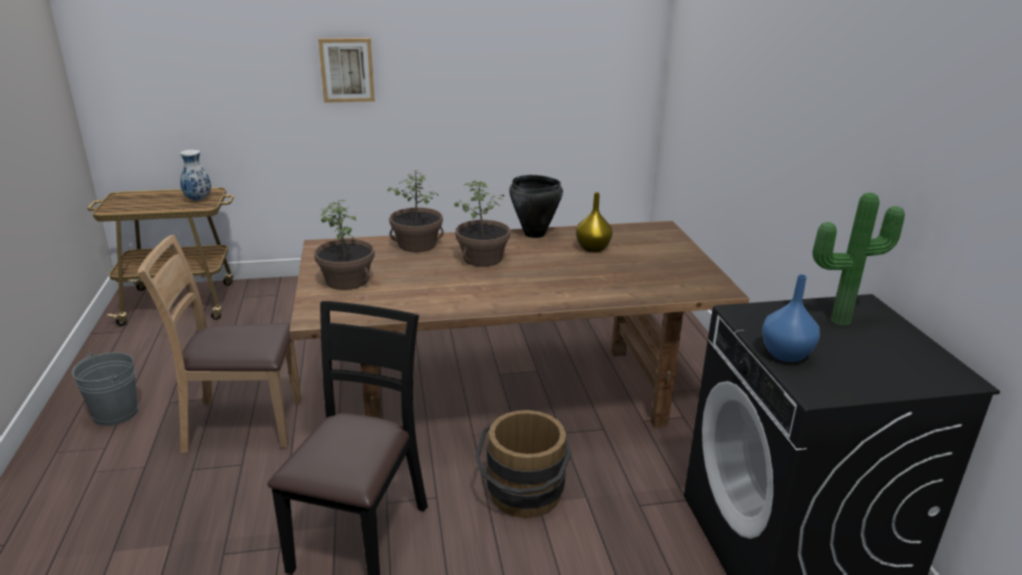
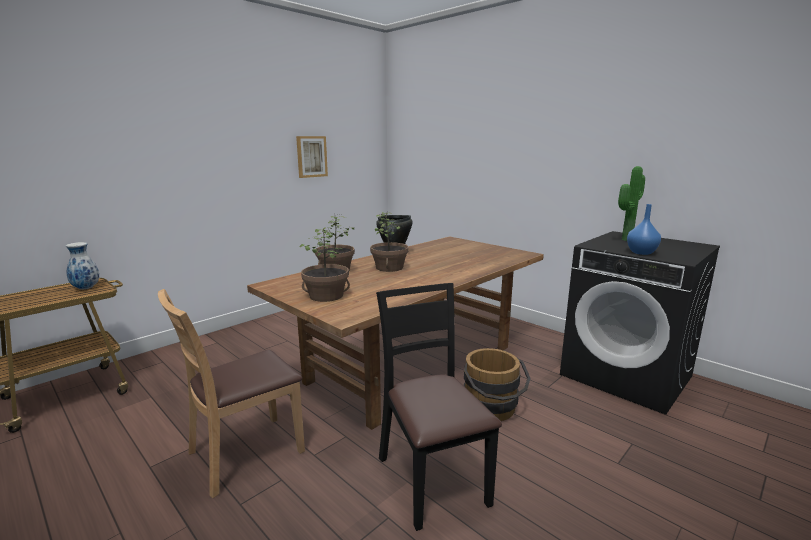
camera: 35 degrees left, 10 degrees down
grey bucket [72,352,138,426] -> none
picture [318,38,375,103] -> picture moved to [296,136,328,178]
yellow vase [576,192,612,252] -> none

